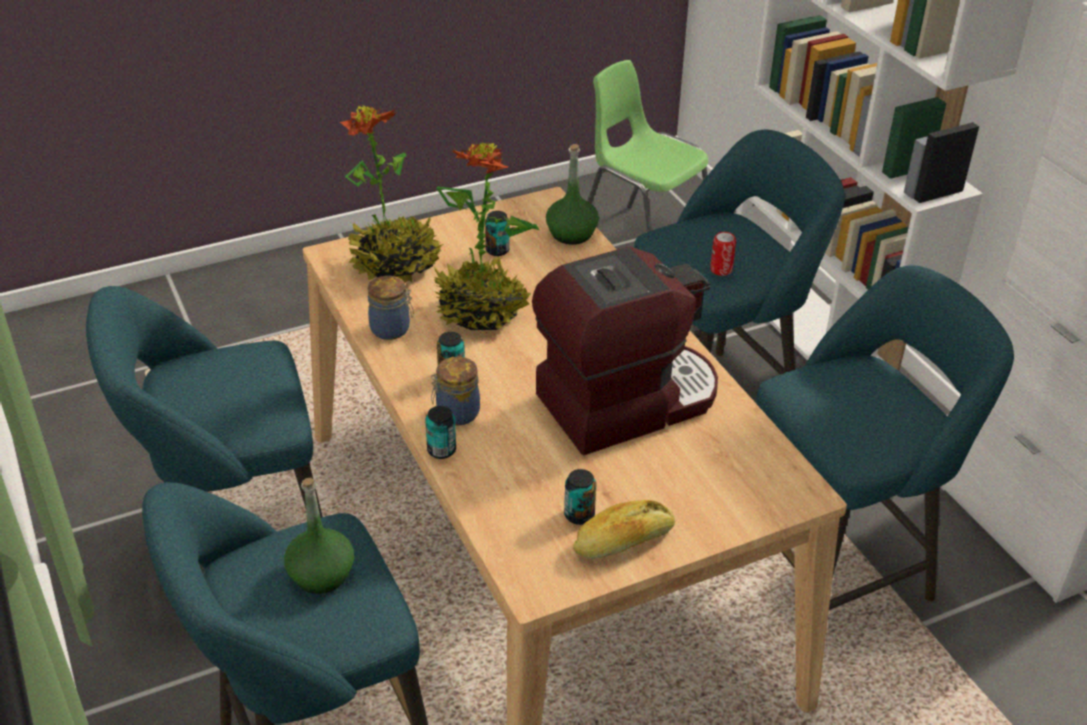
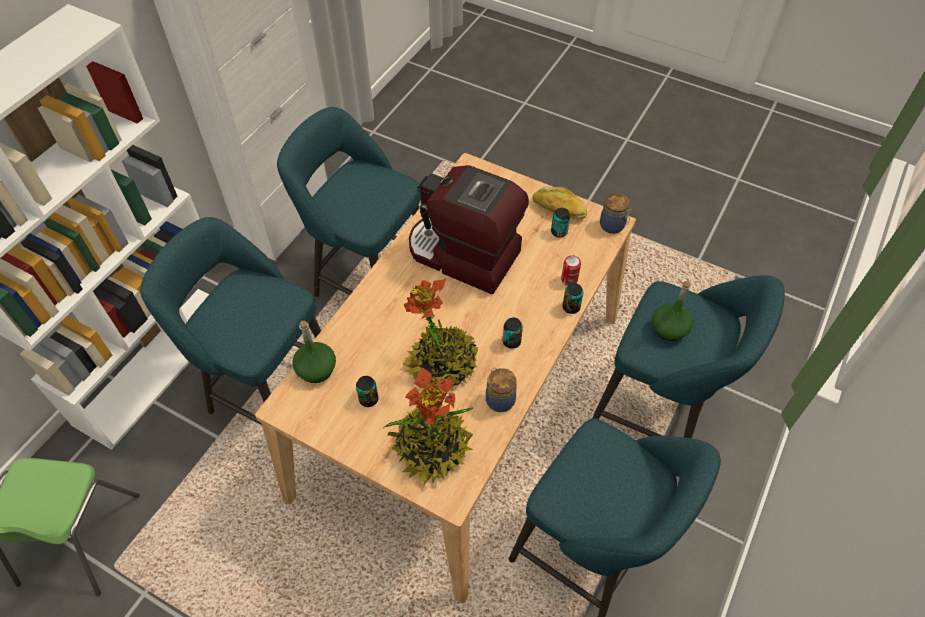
camera: 125 degrees left, 15 degrees up
jar [431,356,480,426] -> jar moved to [600,193,631,234]
can [710,232,736,276] -> can moved to [561,255,581,286]

